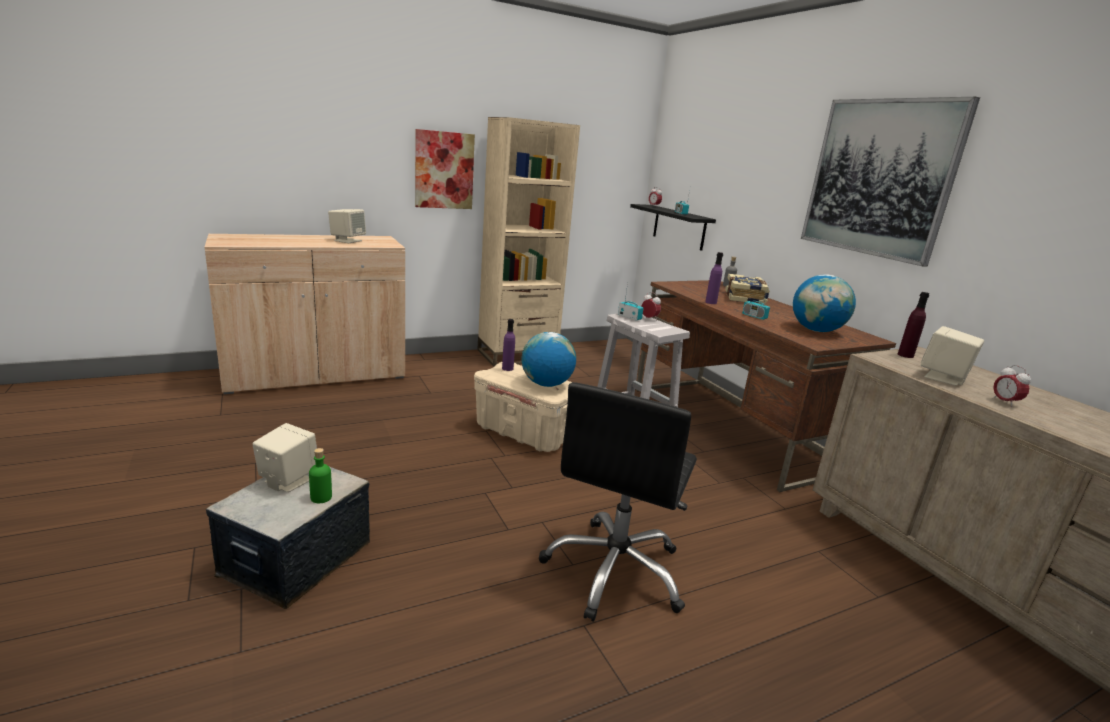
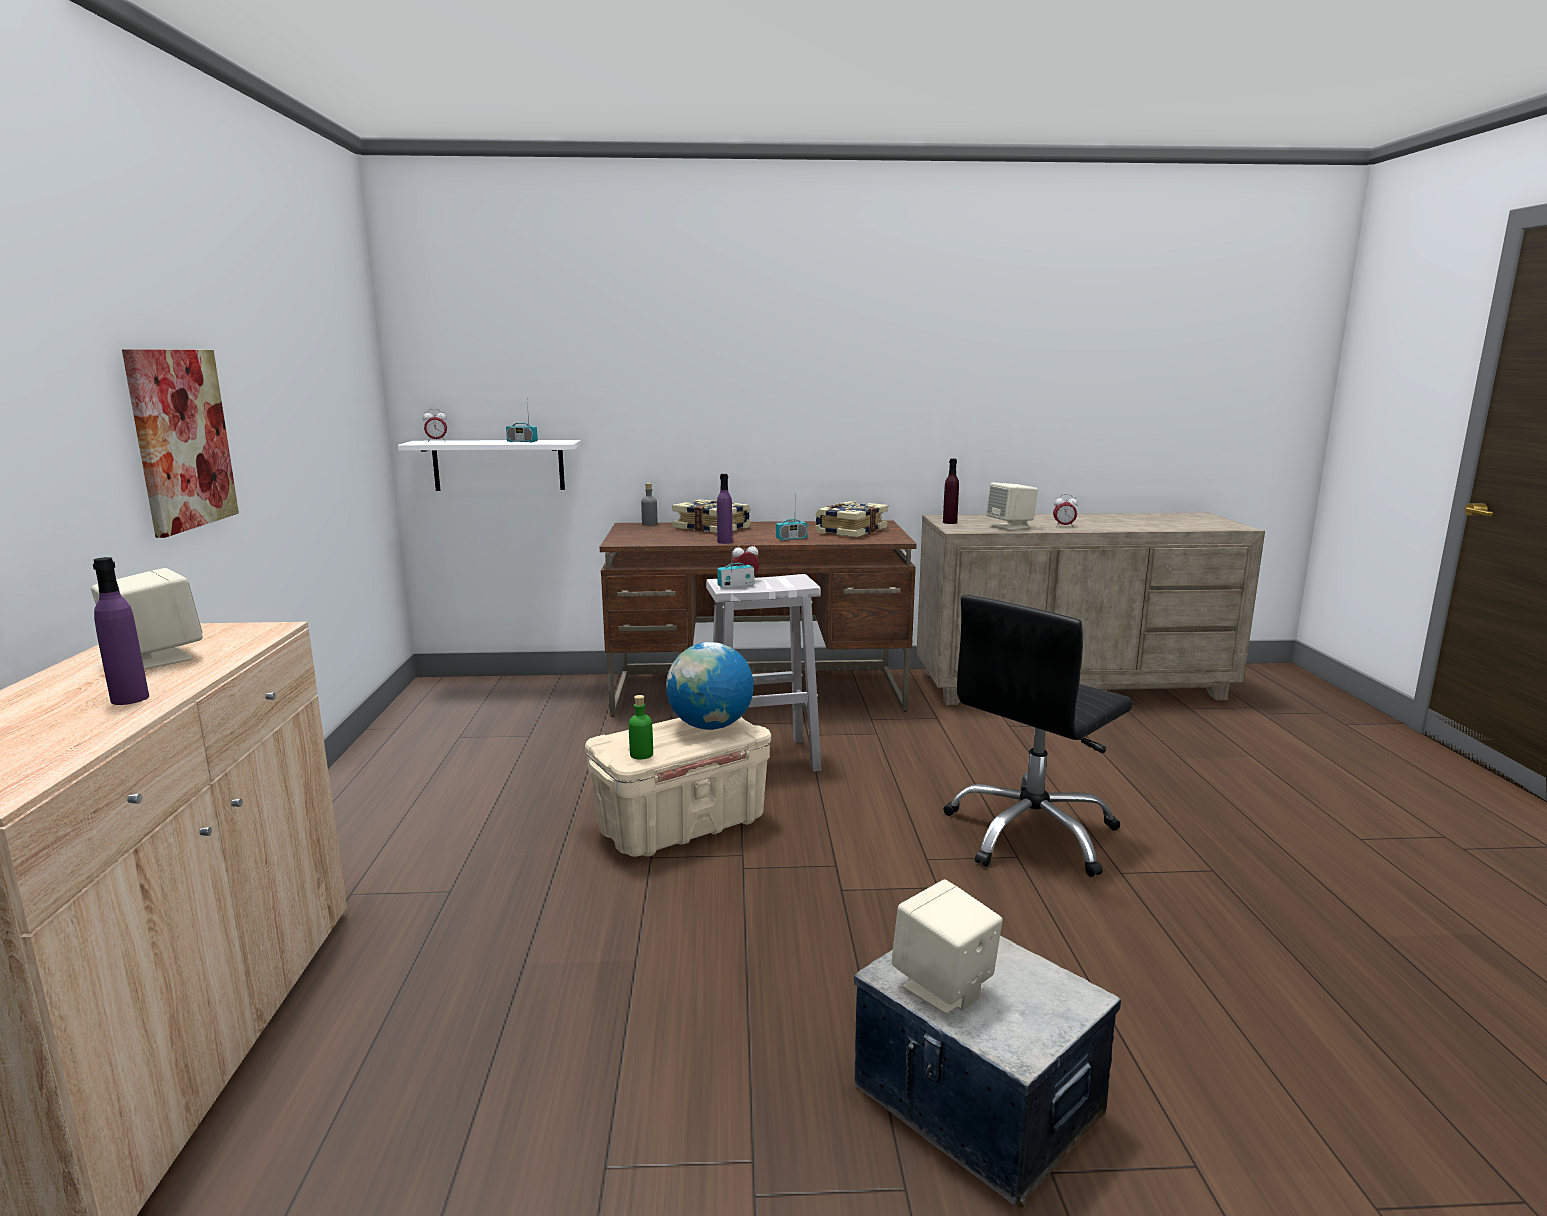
camera: 65 degrees left, 5 degrees down
green bottle [309,448,332,503] -> green bottle moved to [629,695,653,759]
beige bookcase [477,117,580,367] -> none
purple bottle [502,319,515,371] -> purple bottle moved to [93,557,149,705]
black office chair [539,382,697,622] -> black office chair turned 90 degrees clockwise [944,595,1133,877]
black shelf [630,204,716,251] -> white shelf [398,440,581,491]
globe [793,275,856,332] -> book [815,501,888,537]
picture [801,97,980,267] -> none

